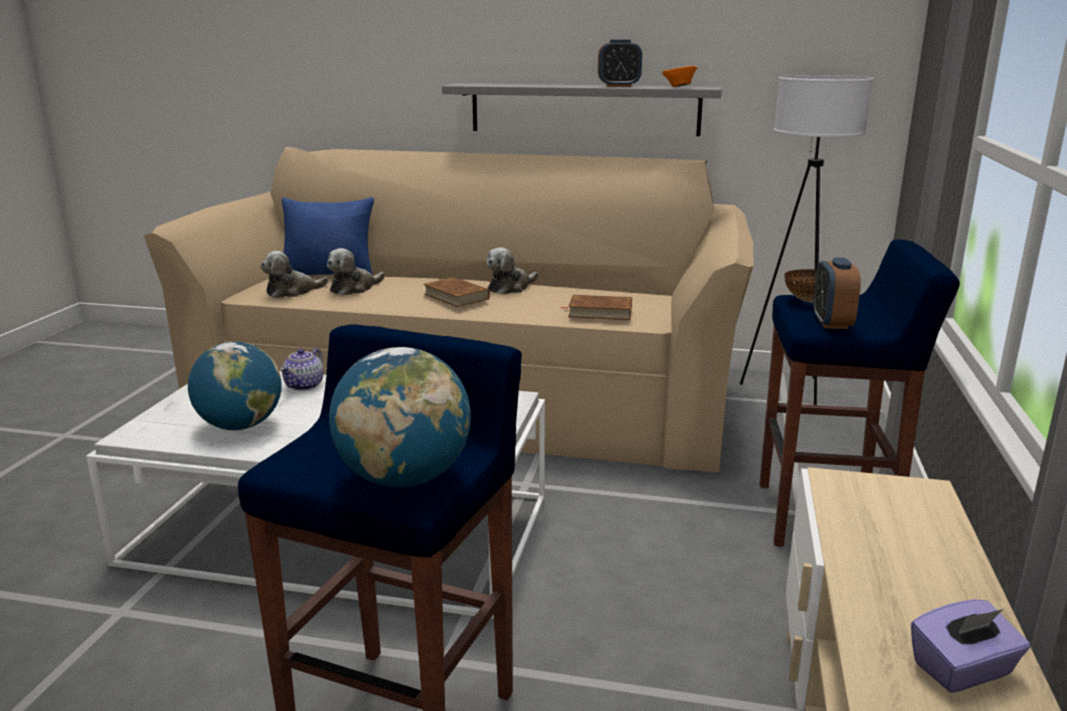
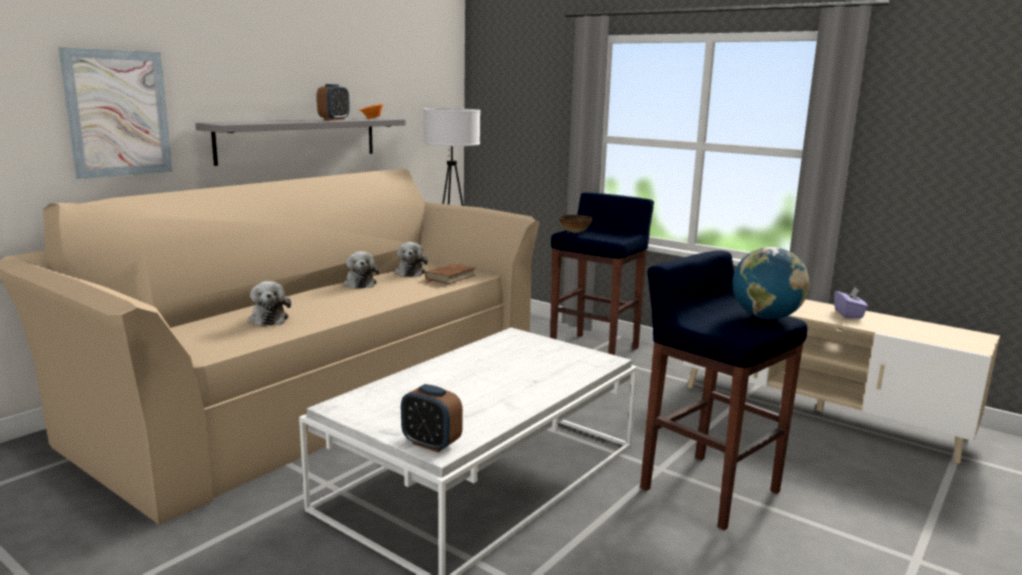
camera: 65 degrees left, 5 degrees down
globe [188,341,282,430] -> none
plush toy [260,251,328,298] -> plush toy moved to [395,242,428,277]
teapot [280,348,324,391] -> none
blue pillow [282,197,374,275] -> none
brown book [423,277,490,307] -> none
alarm clock [813,257,861,329] -> alarm clock moved to [401,384,463,452]
none -> picture [58,47,172,179]

